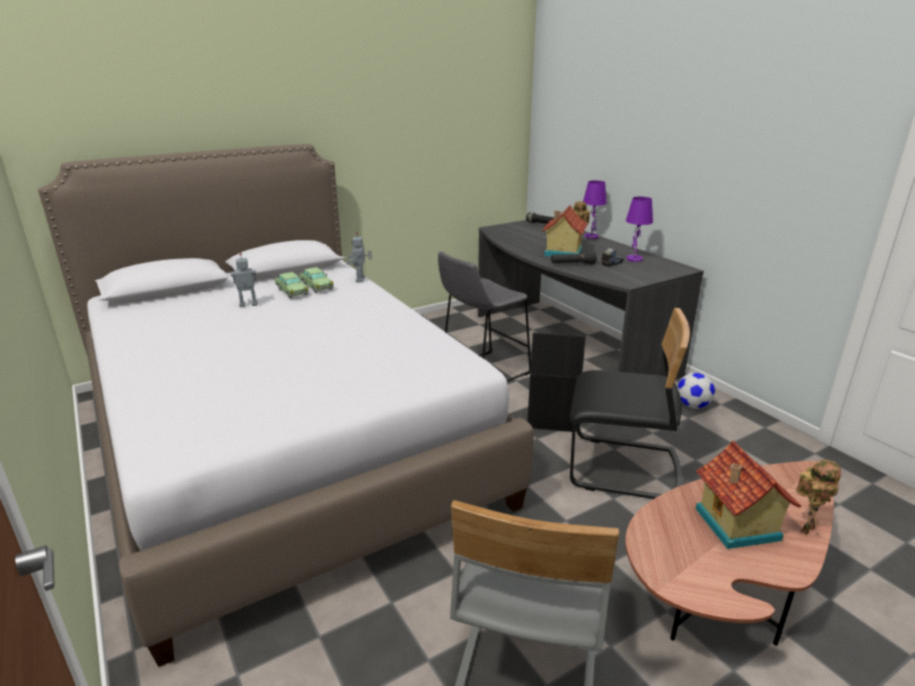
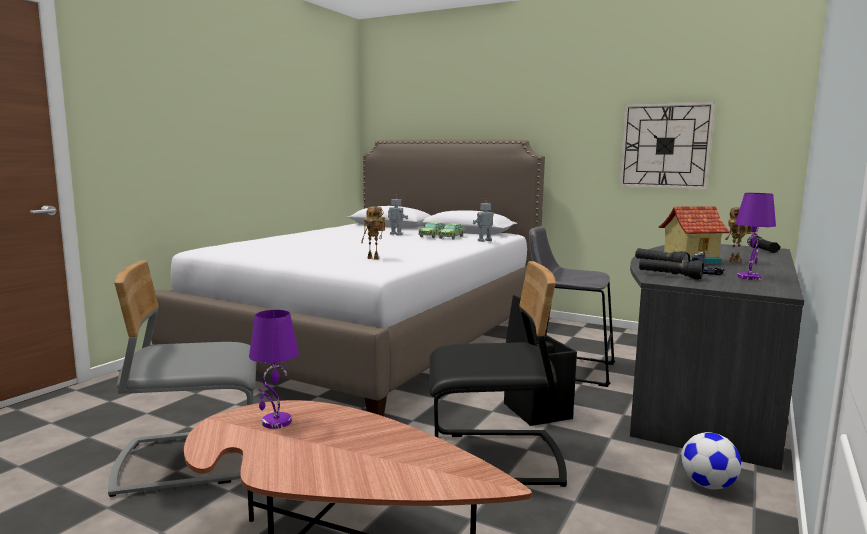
camera: 60 degrees right, 15 degrees down
black chair [570,308,690,499] -> black chair turned 75 degrees counterclockwise [429,261,567,487]
purple table lamp [583,180,607,239] -> purple table lamp moved to [249,310,299,429]
toy house [695,441,801,549] -> none
toy robot [796,459,841,535] -> toy robot moved to [361,207,385,260]
none -> wall clock [619,102,715,190]
none -> black flashlight [639,258,704,280]

